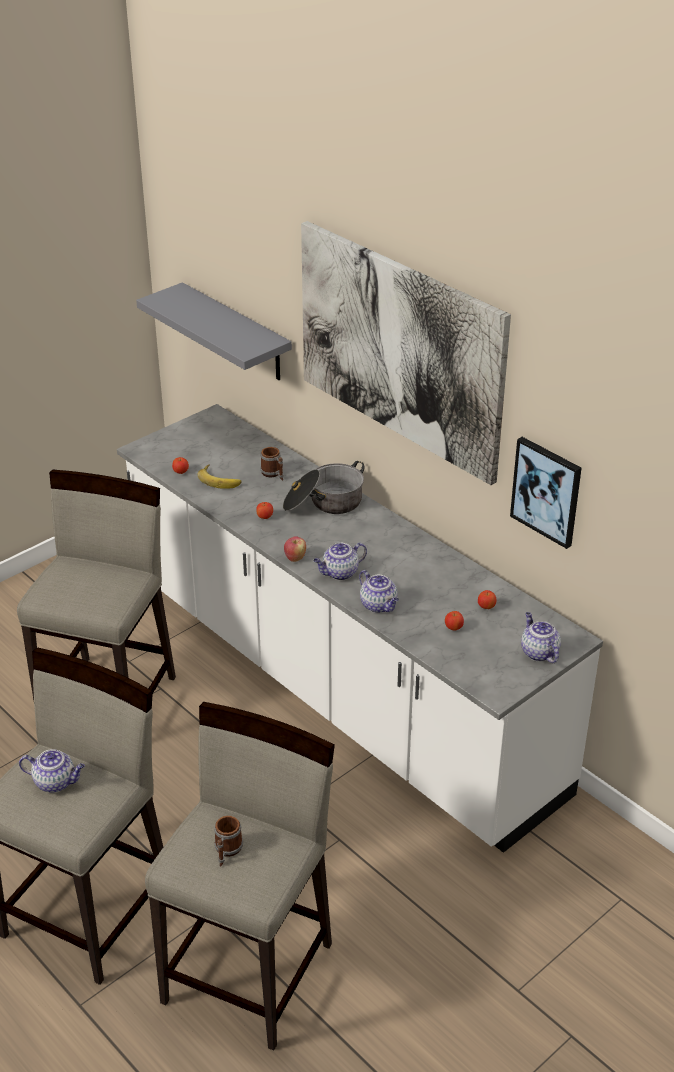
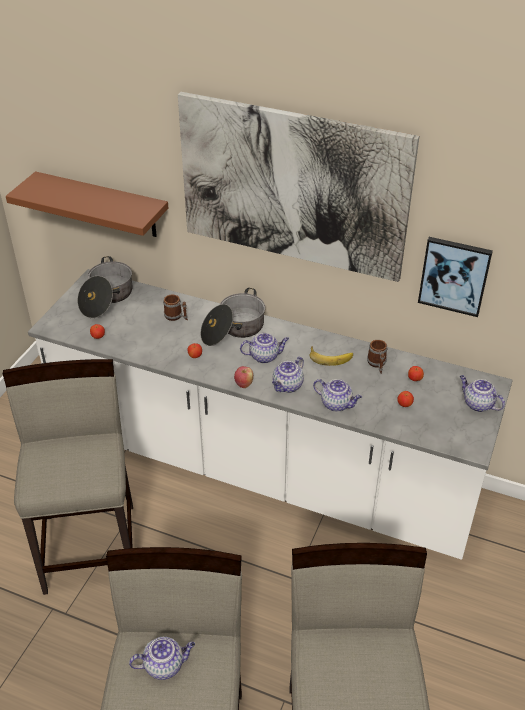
camera: 25 degrees left, 5 degrees up
grey shelf [136,282,292,380] -> brown shelf [6,171,168,237]
banana [198,464,241,489] -> banana moved to [309,346,353,366]
mug [214,816,243,867] -> mug moved to [367,340,387,373]
none -> cooking pot [77,256,132,318]
none -> teapot [240,333,289,363]

